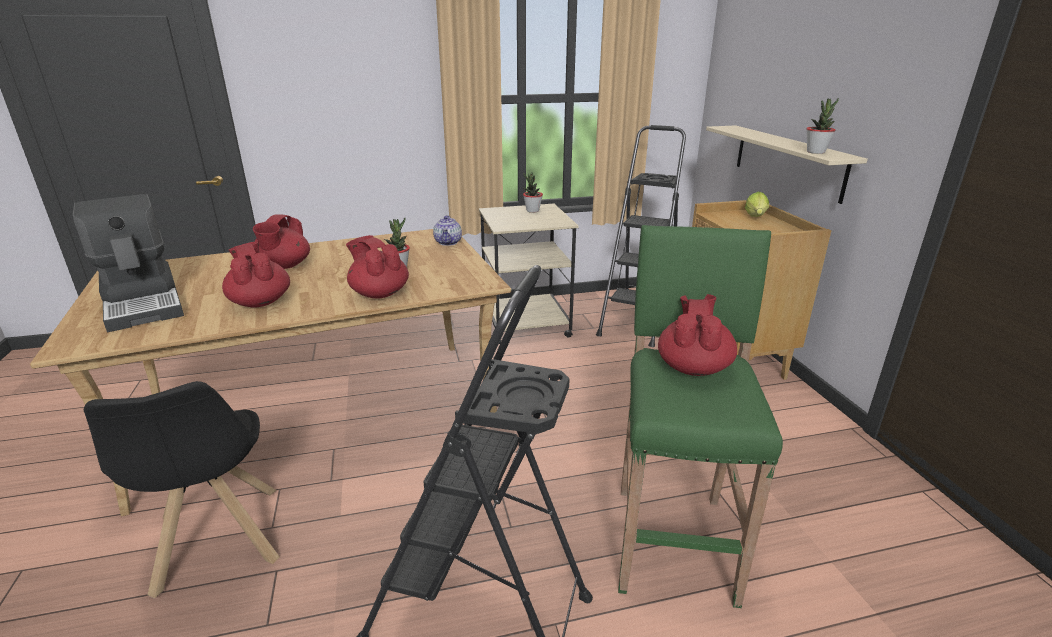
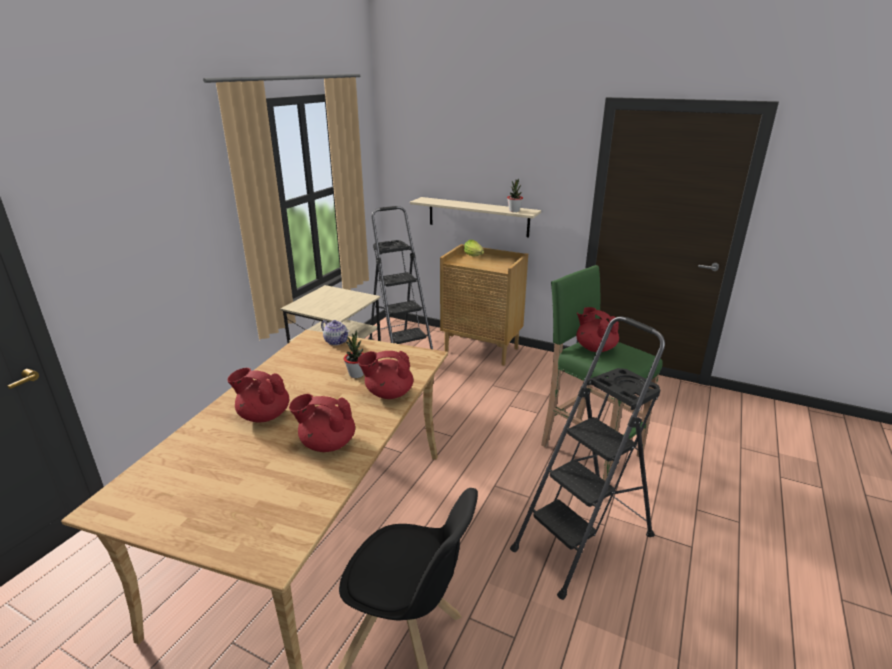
camera: 50 degrees left, 0 degrees up
coffee machine [73,194,184,332] -> none
red teapot [253,214,310,269] -> red teapot turned 150 degrees clockwise [227,368,289,422]
potted plant [523,172,543,213] -> none

